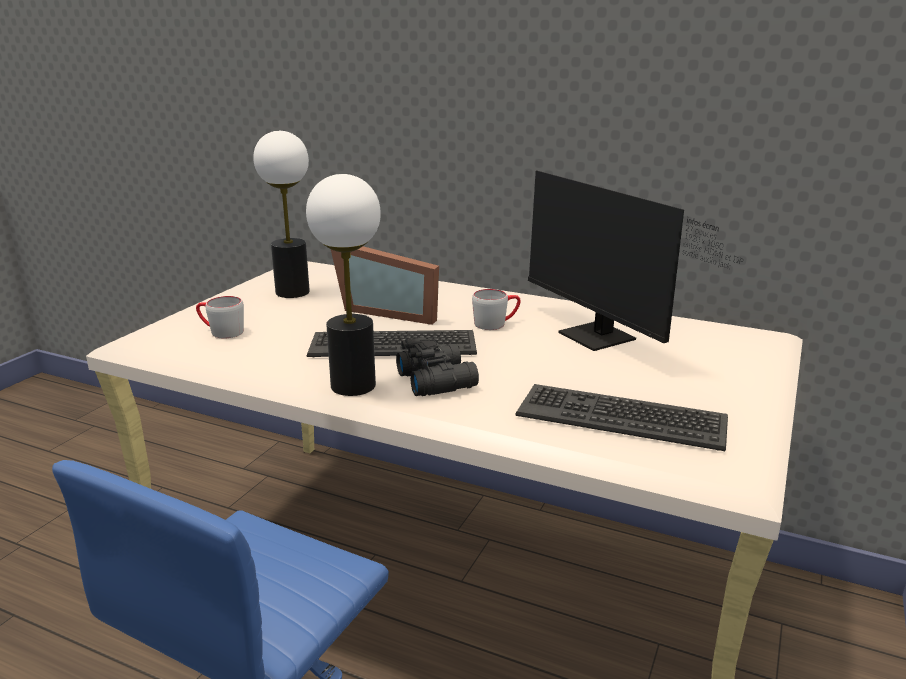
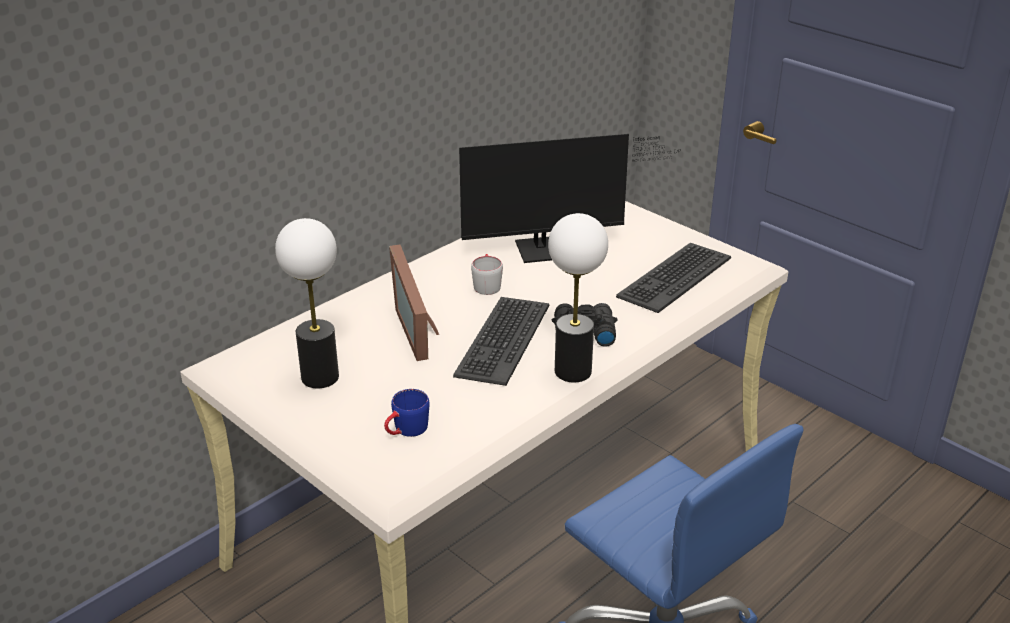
camera: 70 degrees left, 10 degrees up
grey mug [196,296,244,338] -> blue mug [384,389,430,437]
picture frame [331,246,439,325] -> picture frame turned 120 degrees clockwise [389,244,439,361]

